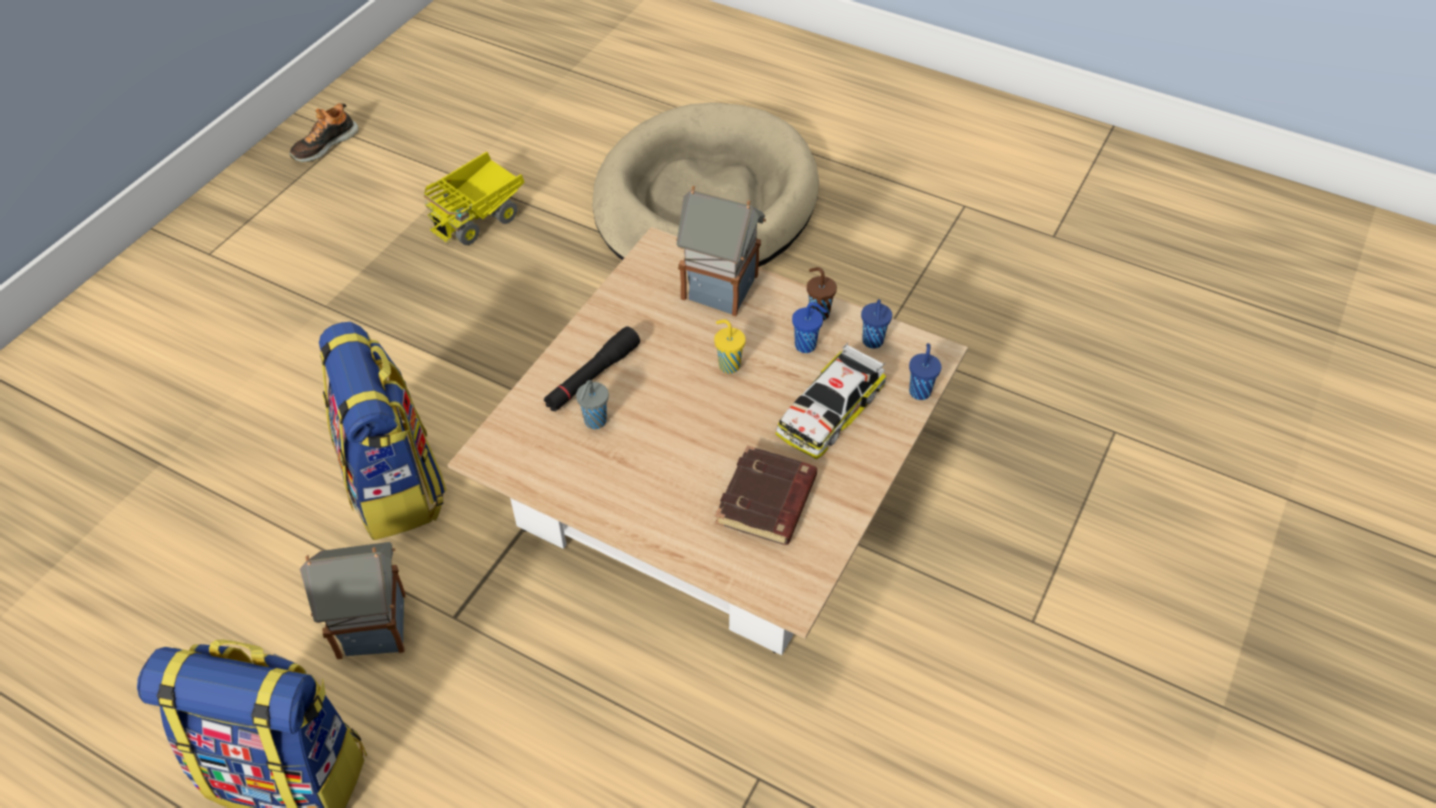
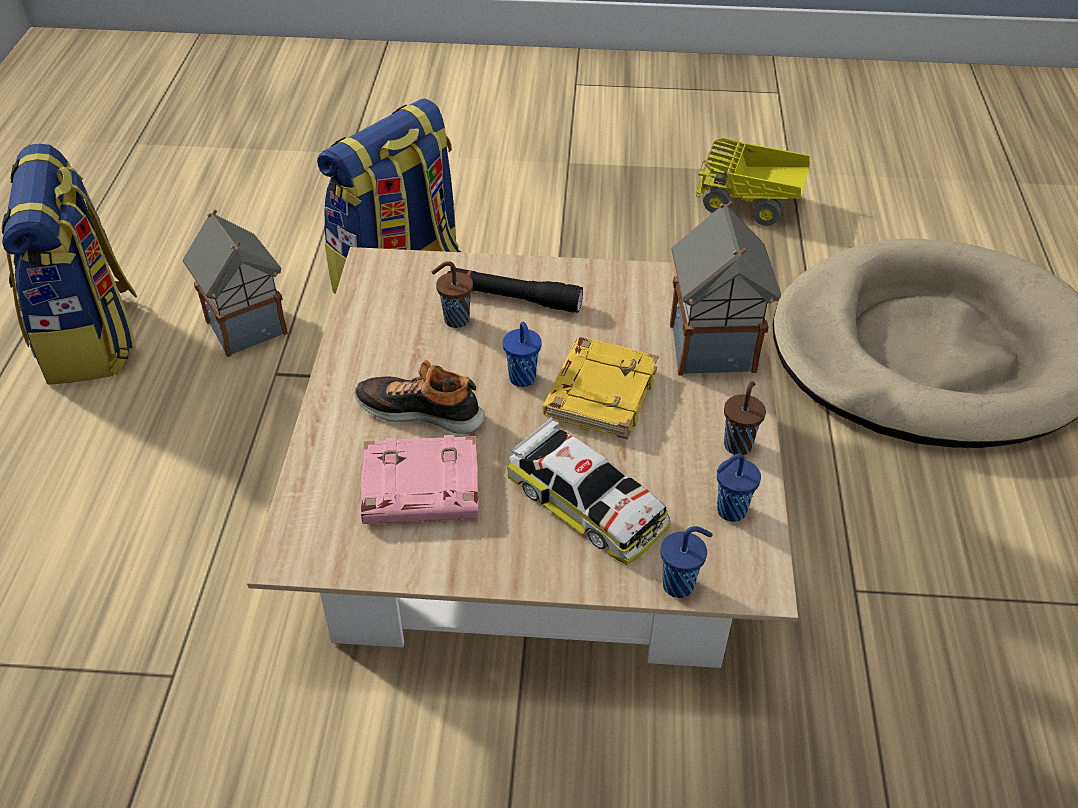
camera: 65 degrees right, 5 degrees down
shoe [289,103,359,162] -> shoe moved to [354,360,485,434]
grey cup [576,380,609,429] -> brown cup [432,261,473,328]
yellow cup [714,319,746,374] -> yellow book [543,338,659,439]
brown book [715,445,817,545] -> pink book [361,435,479,524]
toy car [775,343,886,459] -> toy car turned 150 degrees counterclockwise [507,416,671,565]
blue cup [792,302,827,353] -> blue cup moved to [503,322,542,387]

